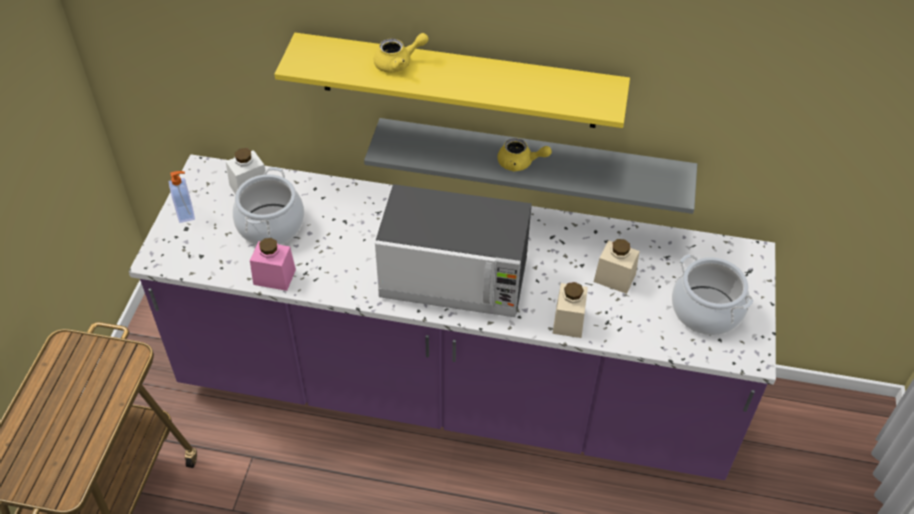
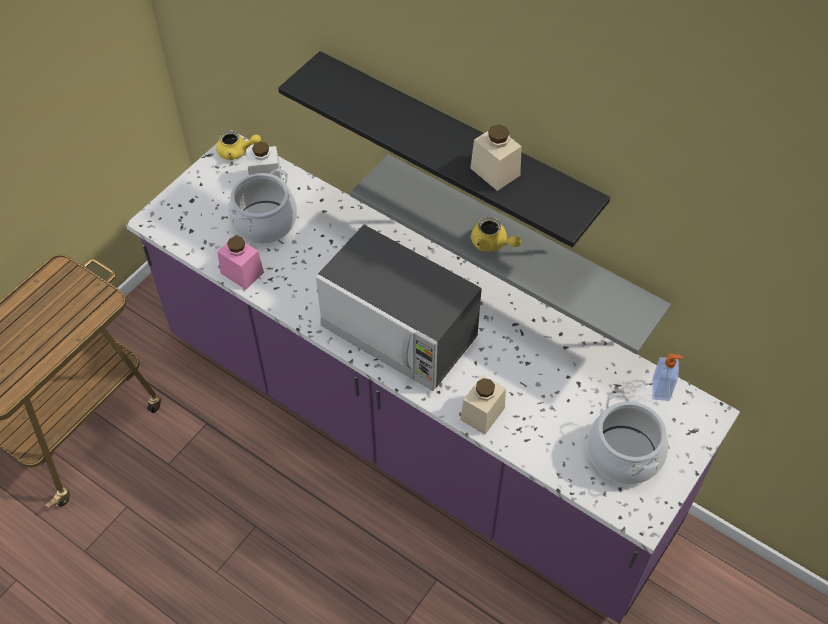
camera: 25 degrees right, 5 degrees up
soap dispenser [169,171,195,223] -> soap dispenser moved to [652,354,684,401]
yellow shelf [274,33,630,128] -> black shelf [278,51,610,247]
yellow teapot [374,33,429,73] -> yellow teapot moved to [216,131,261,160]
beige jar [594,239,640,294] -> beige jar moved to [470,124,522,191]

